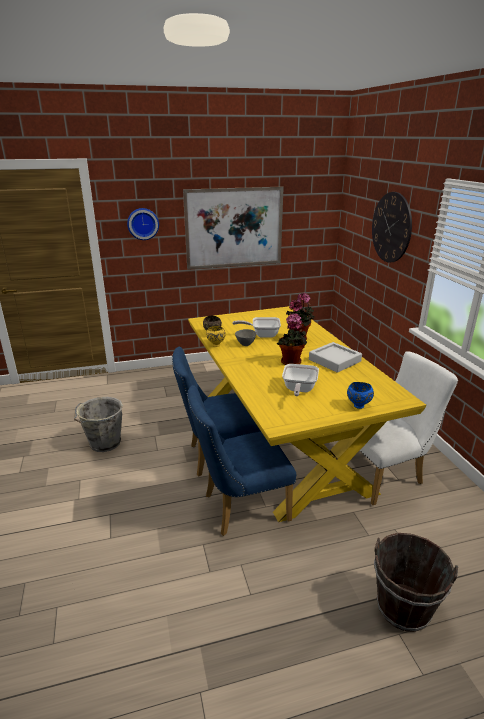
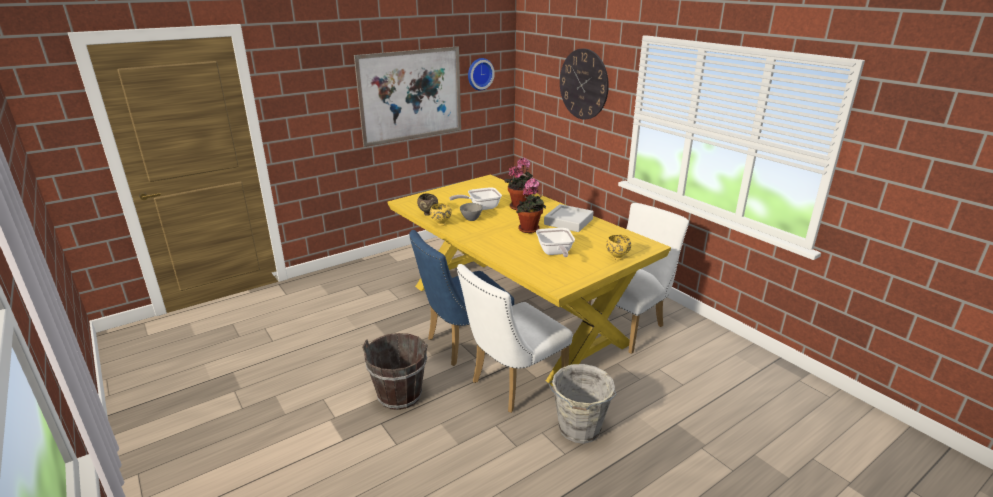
camera: 20 degrees left, 0 degrees up
grey bucket [74,397,123,452] -> grey bucket moved to [548,364,617,444]
wall clock [127,208,159,240] -> wall clock moved to [468,58,495,91]
blue chair [187,385,296,536] -> white chair [457,264,573,413]
blue bowl [347,382,374,409] -> yellow bowl [606,235,631,260]
brown bucket [374,533,458,632] -> brown bucket moved to [362,333,428,410]

